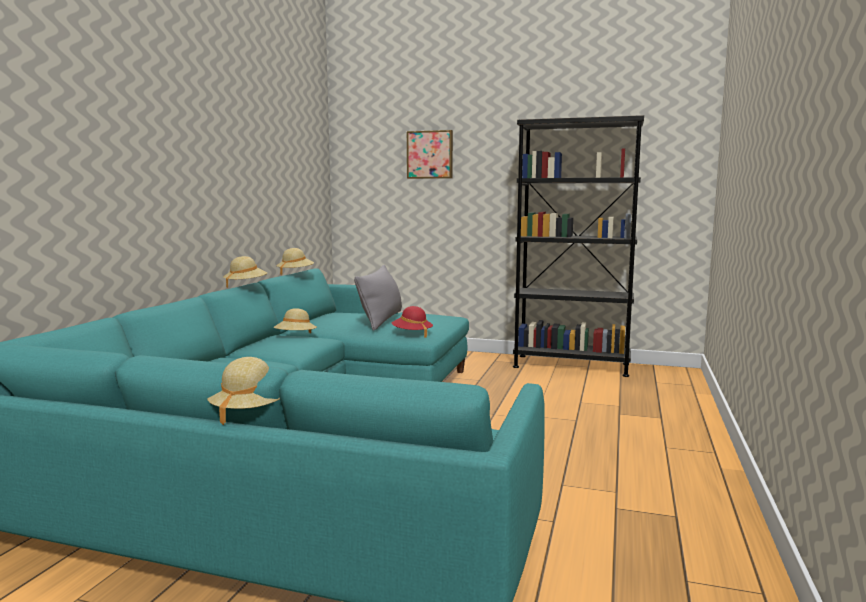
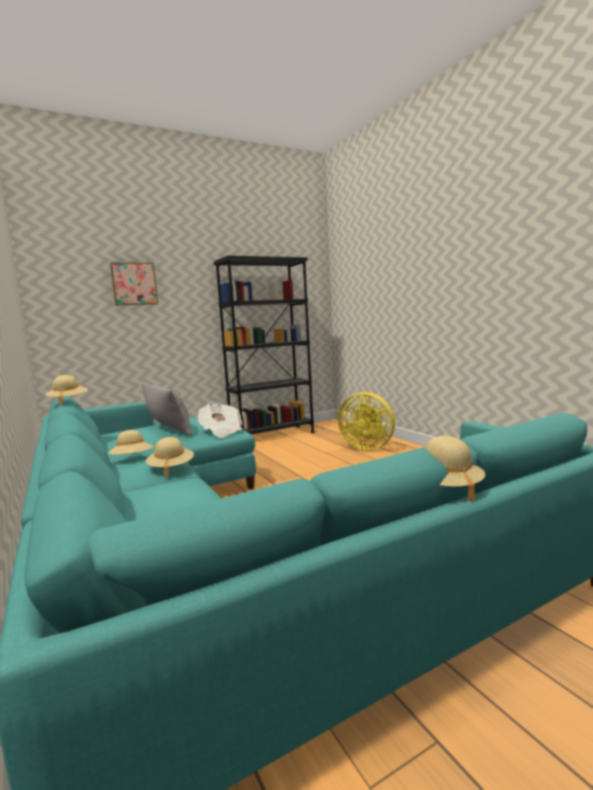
camera: 45 degrees left, 0 degrees up
beige hat [223,256,267,288] -> beige hat moved to [146,437,194,477]
red hat [392,306,433,338] -> newspaper [197,402,243,438]
none -> yellow fan [338,392,395,450]

